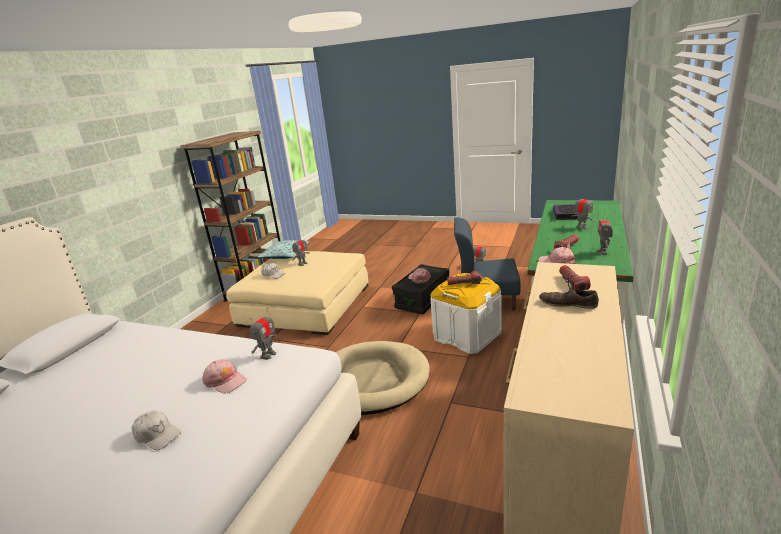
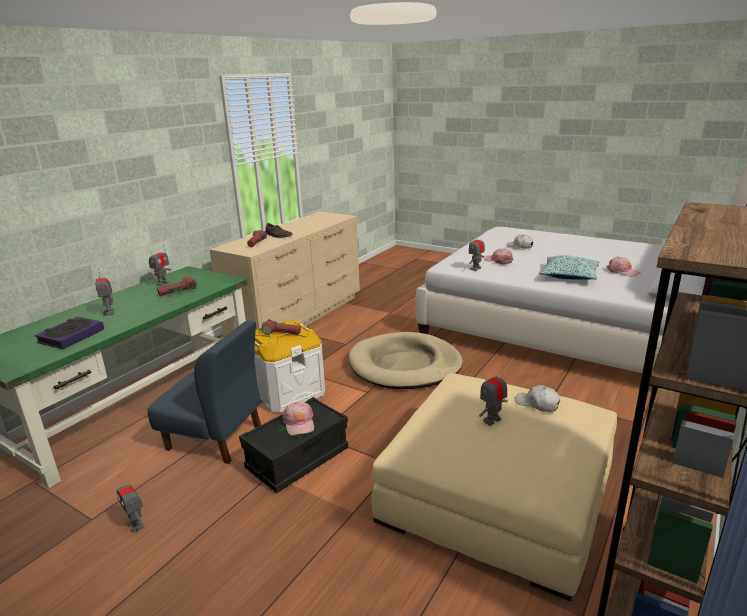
camera: 170 degrees left, 0 degrees up
pillow [258,240,310,259] -> pillow moved to [540,255,600,280]
pink cap [539,247,576,264] -> pink cap moved to [607,257,641,277]

